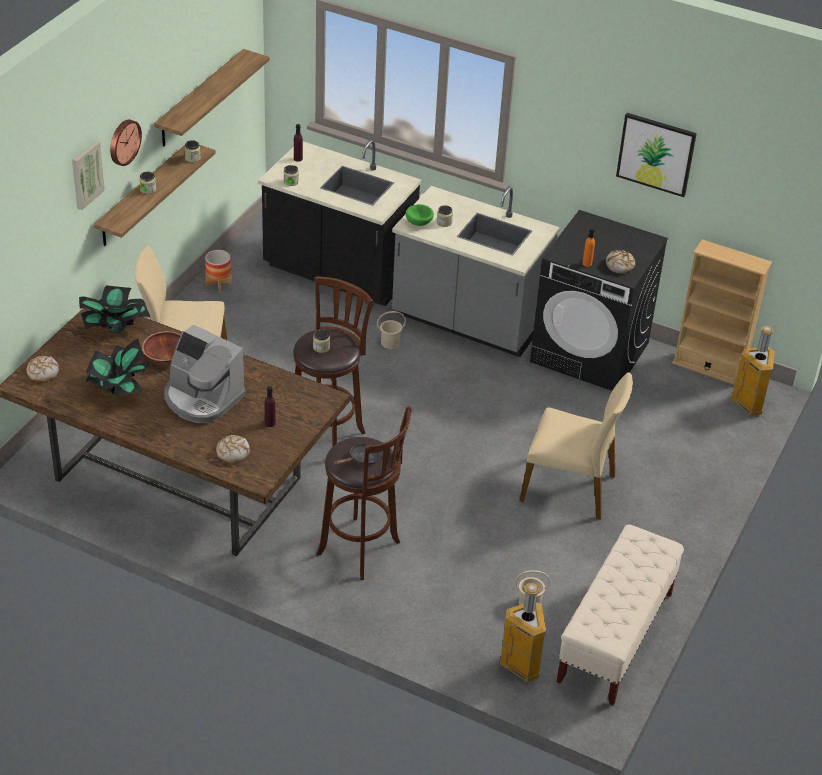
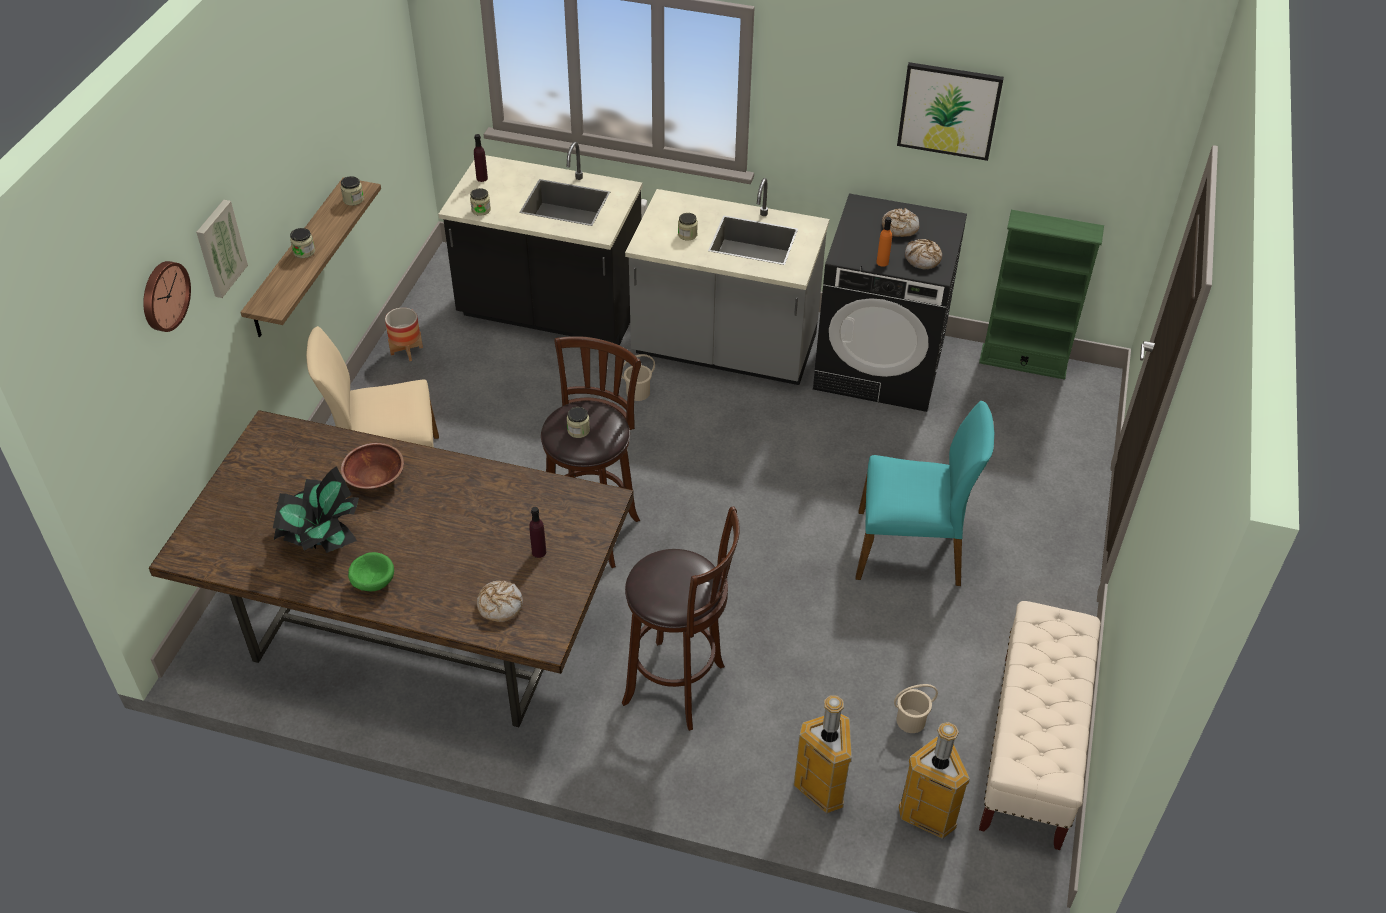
camera: 10 degrees left, 5 degrees up
bread [26,356,59,382] -> bread moved to [882,208,919,237]
potted plant [79,285,151,333] -> none
wall clock [110,119,142,166] -> wall clock moved to [143,261,191,332]
shelf [154,49,269,147] -> none
coffee machine [164,324,245,423] -> none
black frying pan [333,444,381,465] -> none
green bowl [405,204,434,226] -> green bowl moved to [348,552,394,591]
beige chair [519,372,633,520] -> turquoise chair [856,401,994,586]
beige bookcase [672,239,772,385] -> green bookcase [979,210,1104,380]
trash can [731,326,775,416] -> trash can moved to [794,696,852,814]

